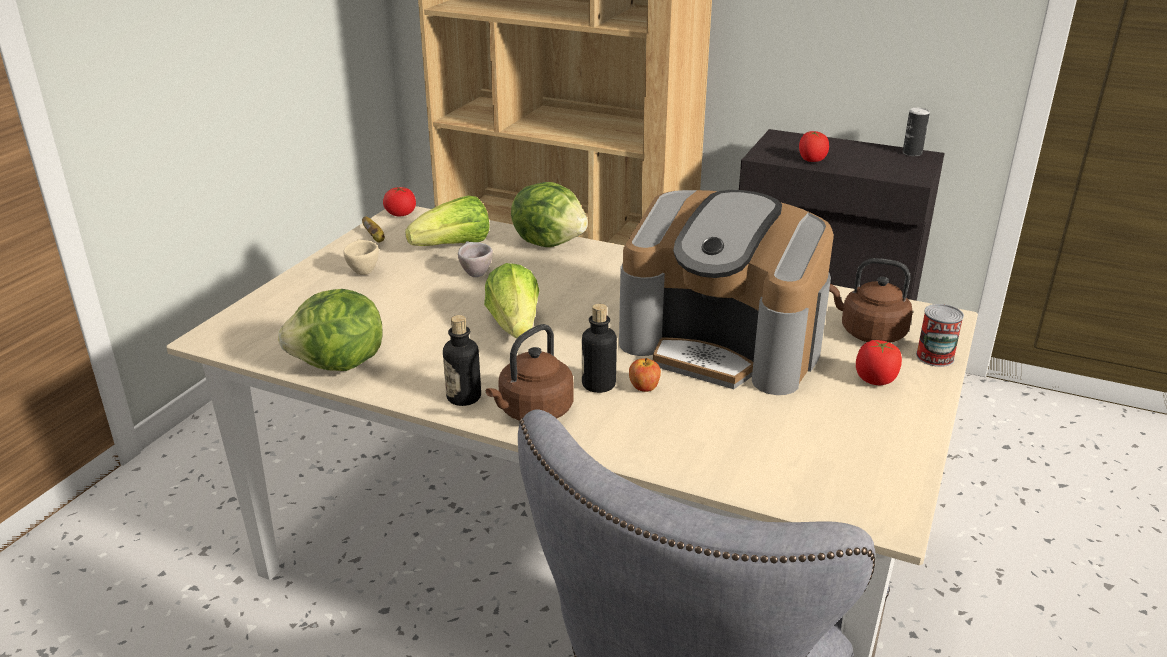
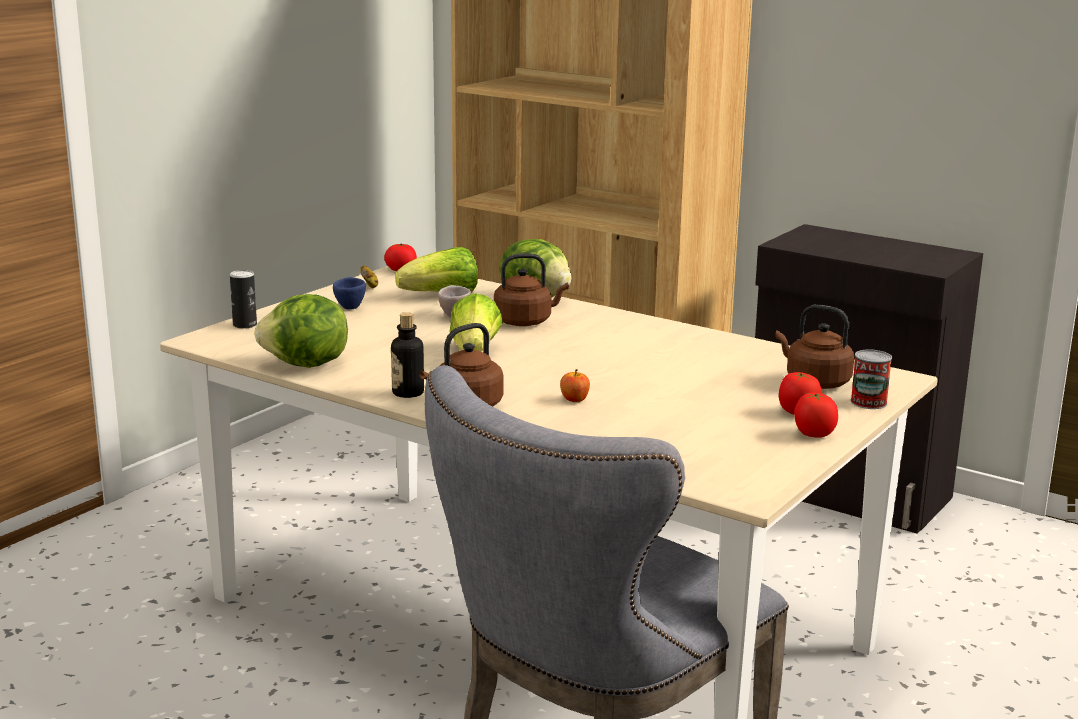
camera: 10 degrees right, 10 degrees down
beige cup [343,239,379,275] -> blue cup [333,277,366,310]
bottle [582,304,617,393] -> none
coffee machine [619,190,834,395] -> none
tomato [799,131,829,162] -> tomato moved to [794,392,838,438]
can [903,108,930,156] -> can moved to [230,270,257,329]
none -> brown kettle [494,253,569,326]

